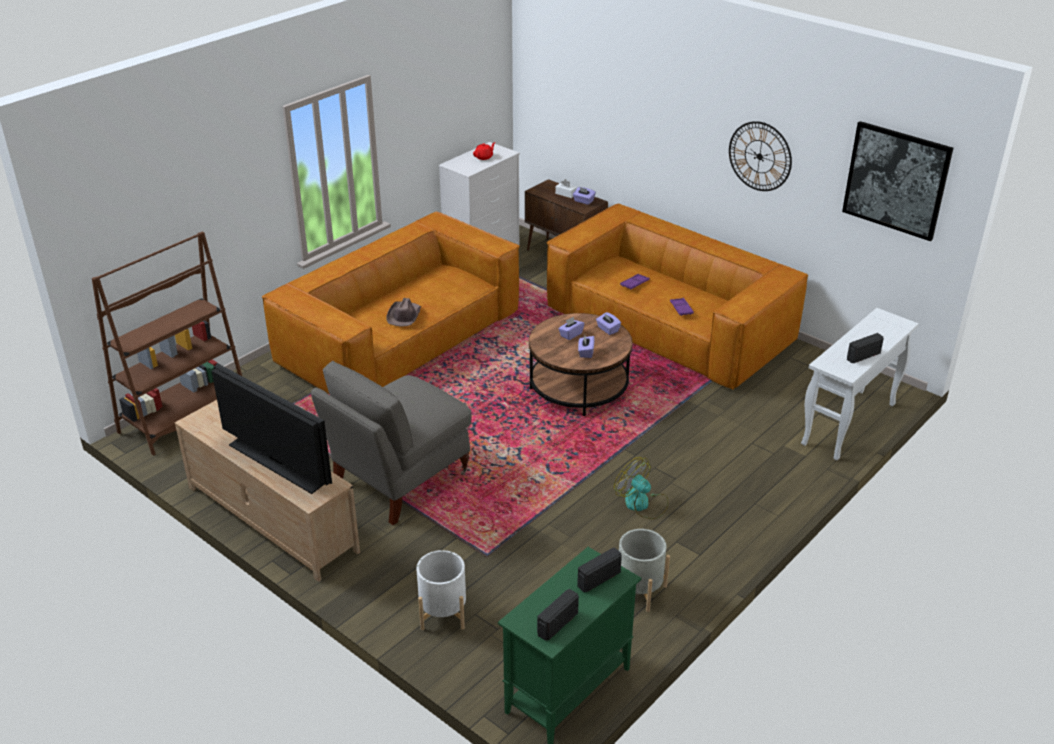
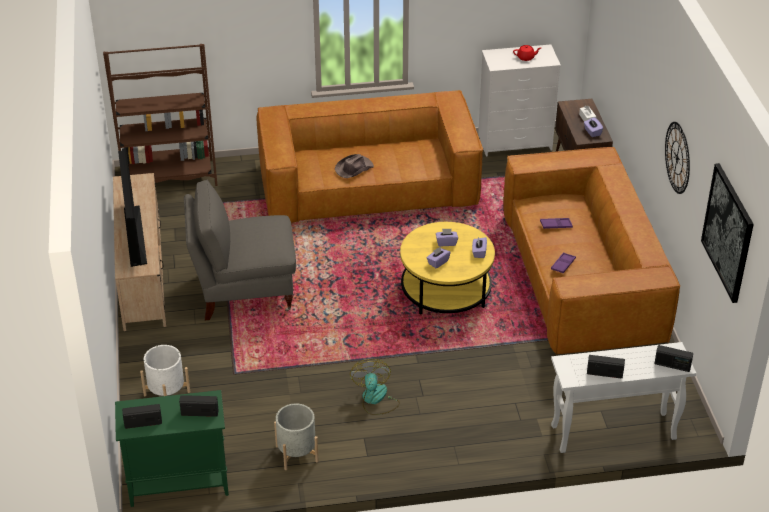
camera: 40 degrees right, 5 degrees up
brown coffee table [529,313,632,416] -> yellow coffee table [400,222,495,314]
none -> radio [654,345,693,372]

